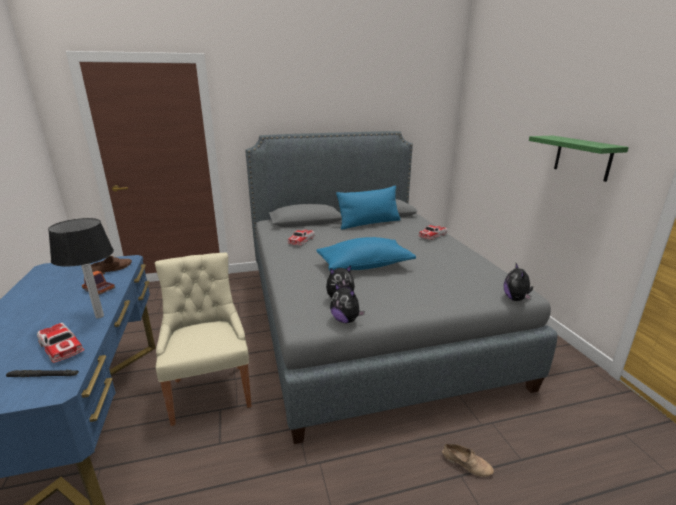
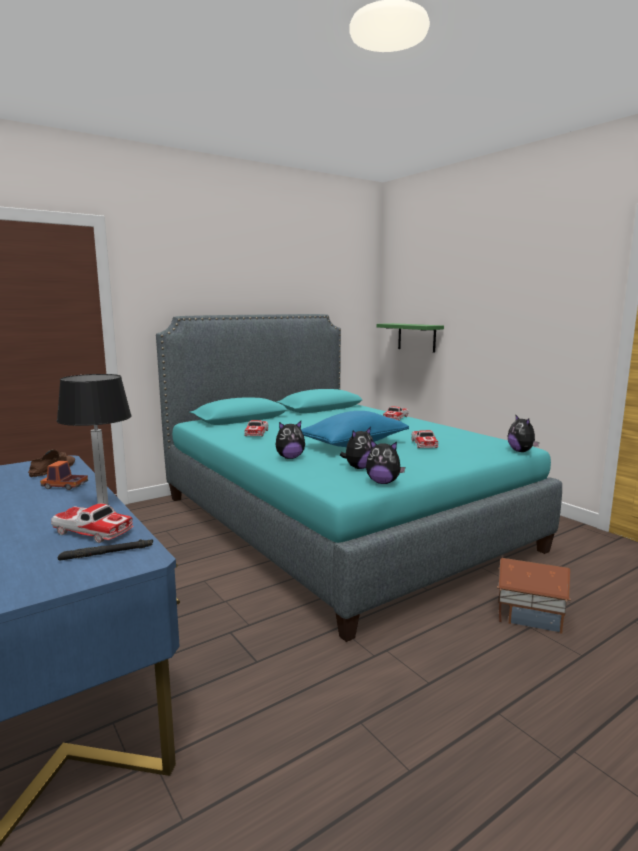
camera: 20 degrees left, 10 degrees down
beige chair [155,253,252,426] -> none
grey bed [245,131,558,444] -> turquoise bed [156,314,562,642]
blue pillow [336,186,401,230] -> none
beige shoe [442,444,494,477] -> toy house [497,558,570,634]
green shelf [529,136,629,182] -> green shelf moved to [377,323,444,353]
none -> plush toy [276,421,305,459]
none -> toy car [412,430,439,448]

